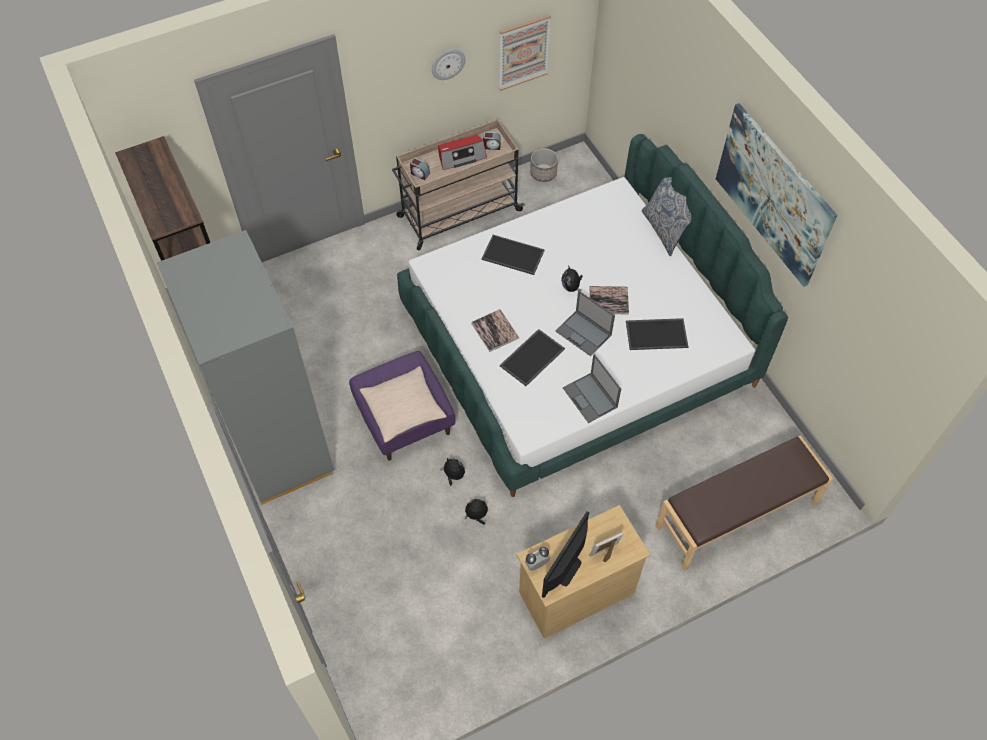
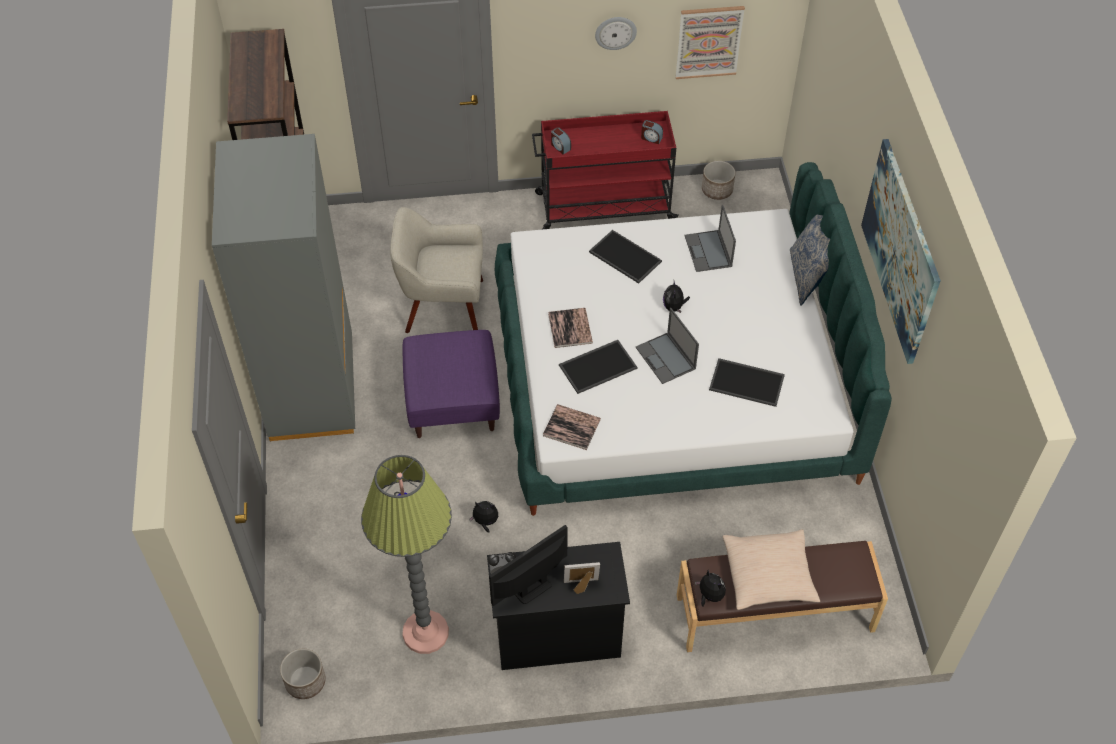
camera: 20 degrees right, 5 degrees down
beige pillow [360,366,447,443] -> beige pillow moved to [723,529,820,610]
beige cart [392,119,525,250] -> red cart [532,111,679,229]
radio [438,135,487,170] -> none
plush toy [440,458,465,486] -> plush toy moved to [695,570,726,607]
beige dresser [517,505,650,639] -> black dresser [487,542,630,670]
laptop [563,354,621,423] -> laptop moved to [684,205,736,272]
book [590,286,629,315] -> book moved to [543,404,601,450]
none -> planter [280,649,326,699]
none -> floor lamp [361,455,452,654]
none -> beige armchair [390,207,483,333]

